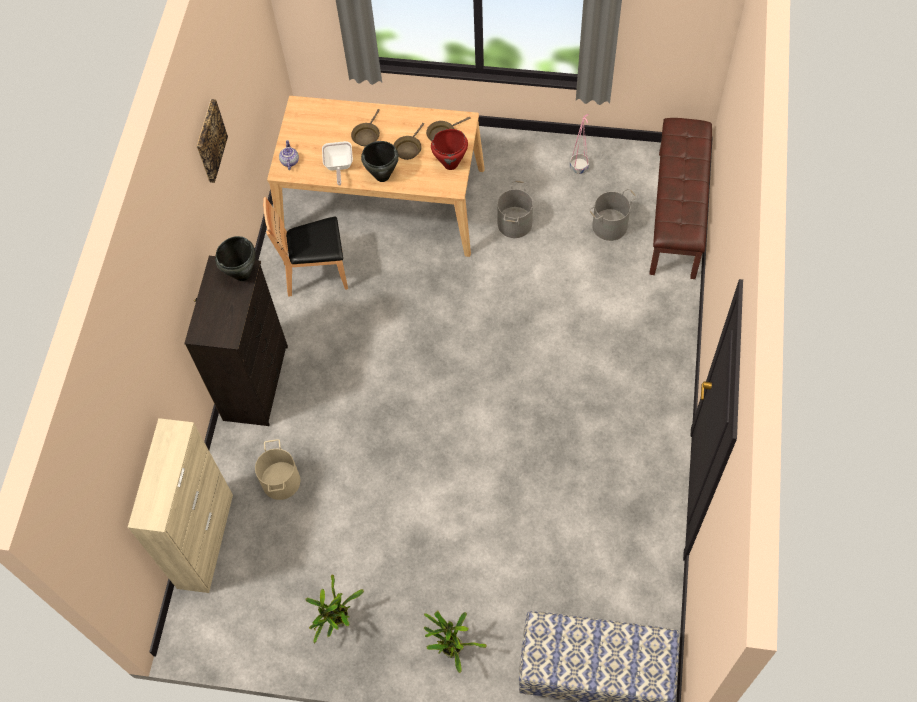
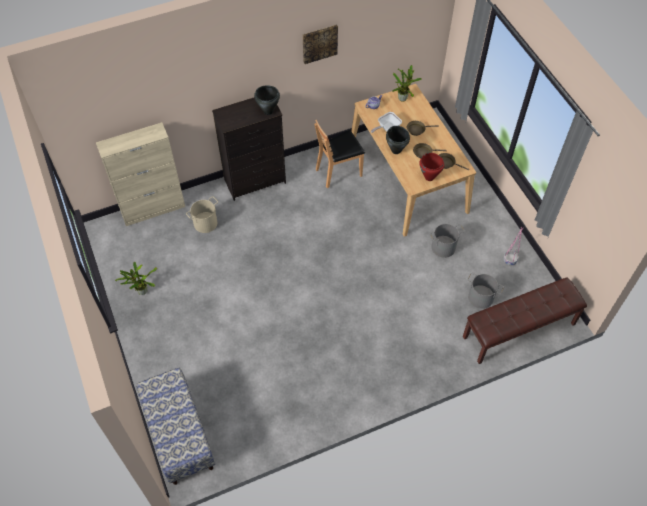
camera: 55 degrees right, 5 degrees down
brown chair [263,197,348,297] -> brown chair turned 75 degrees counterclockwise [314,119,365,188]
potted plant [424,611,487,673] -> potted plant moved to [392,65,422,102]

